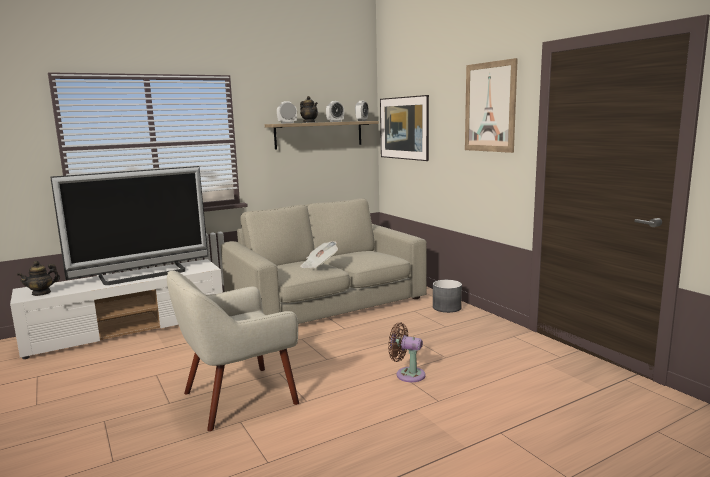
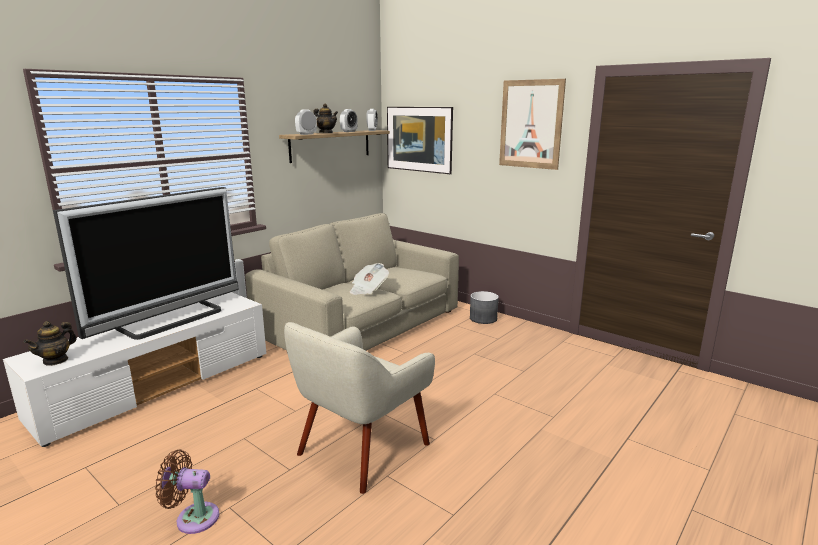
camera: 20 degrees left, 5 degrees up
brown fan [388,322,425,382] -> brown fan moved to [155,450,219,534]

